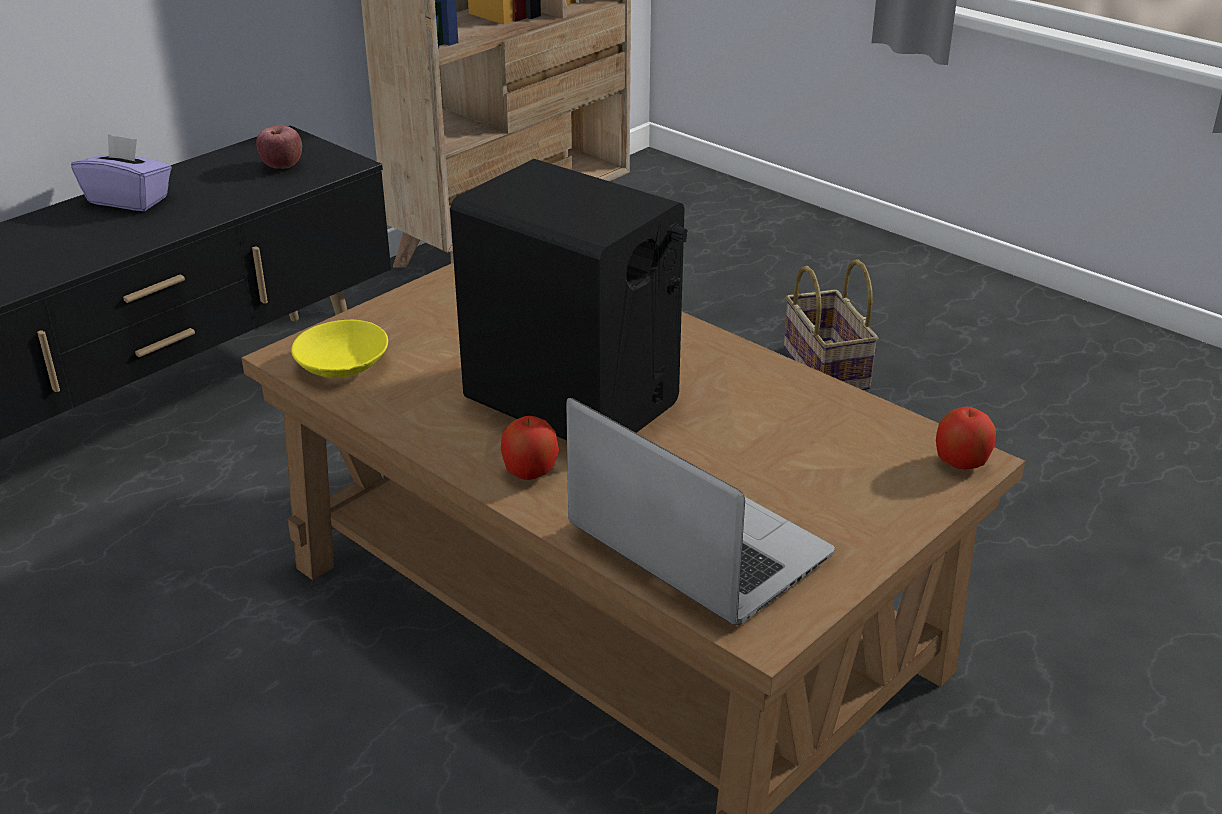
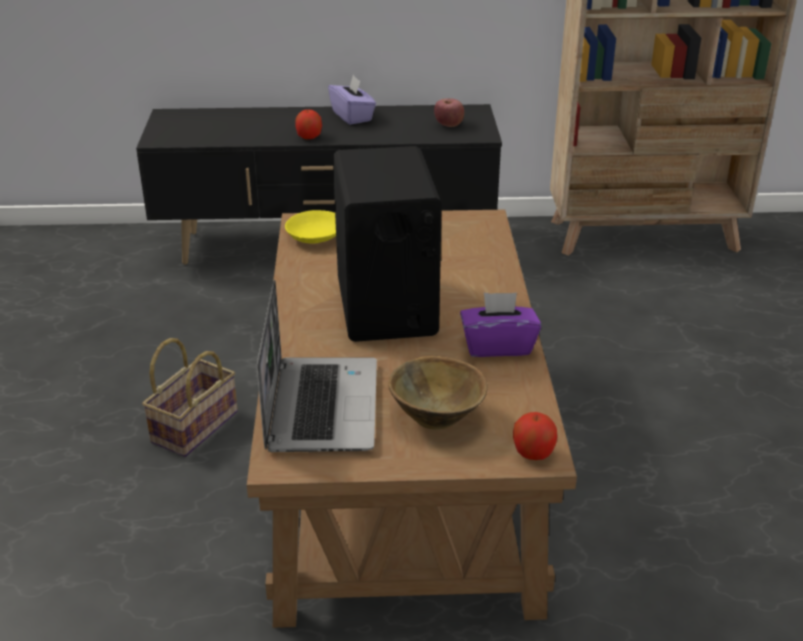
camera: 45 degrees right, 0 degrees up
apple [501,416,559,480] -> apple moved to [295,109,322,139]
basket [784,259,878,390] -> basket moved to [142,338,238,457]
none -> brown bowl [388,356,488,430]
none -> purple tissue box [460,293,541,357]

